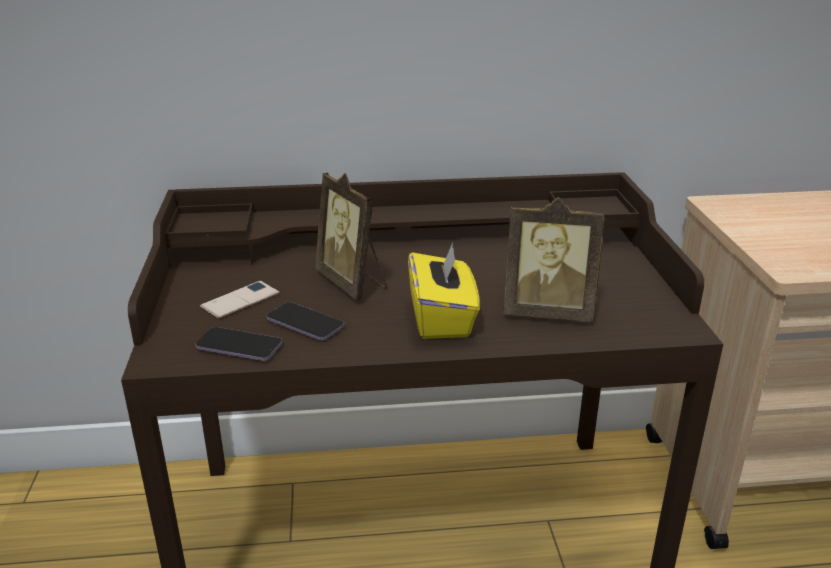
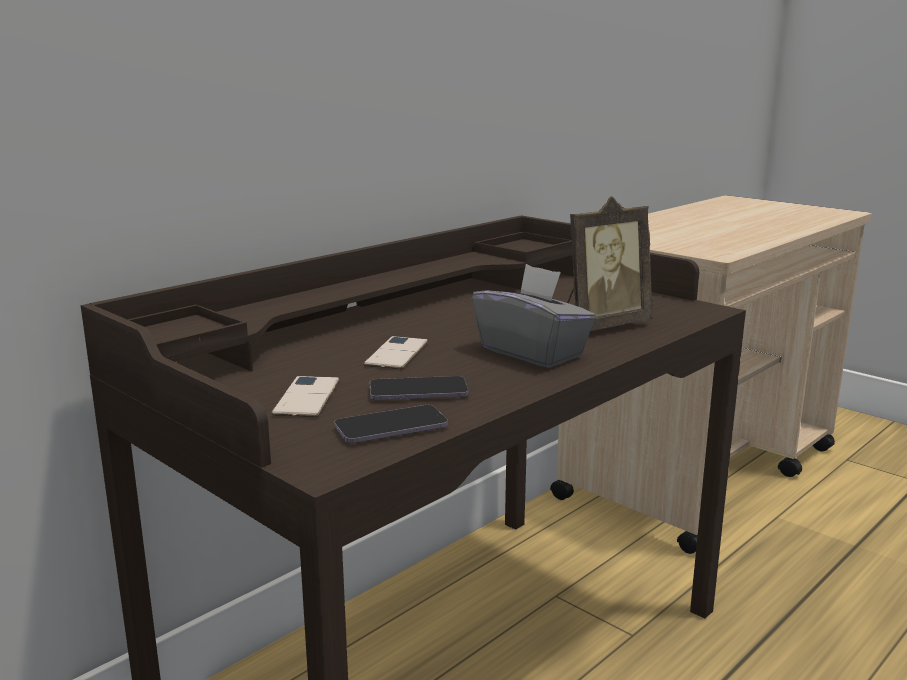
camera: 40 degrees left, 10 degrees down
picture frame [315,172,387,300] -> phone [364,336,428,369]
yellow tissue box [408,242,480,339] -> grey tissue box [472,264,596,368]

